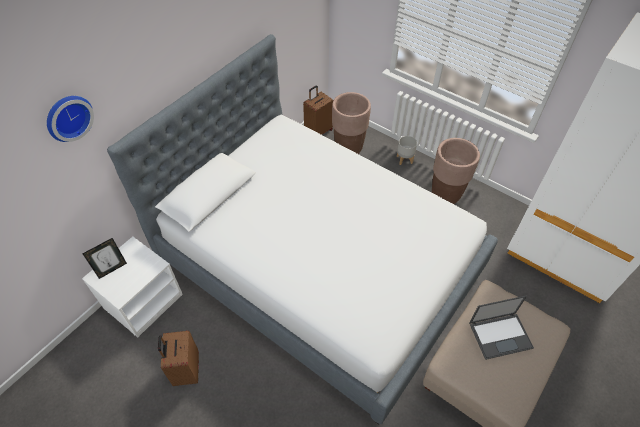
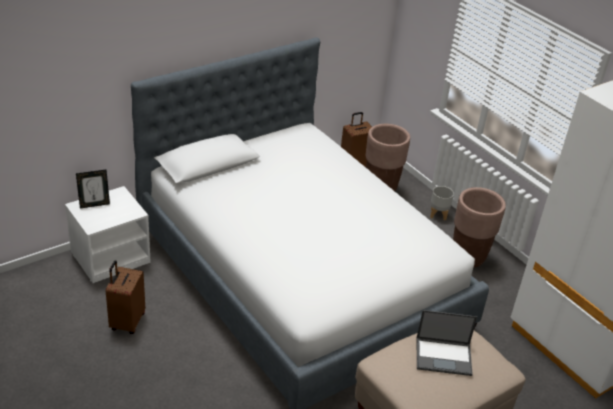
camera: 15 degrees right, 15 degrees down
wall clock [47,96,94,142] -> none

